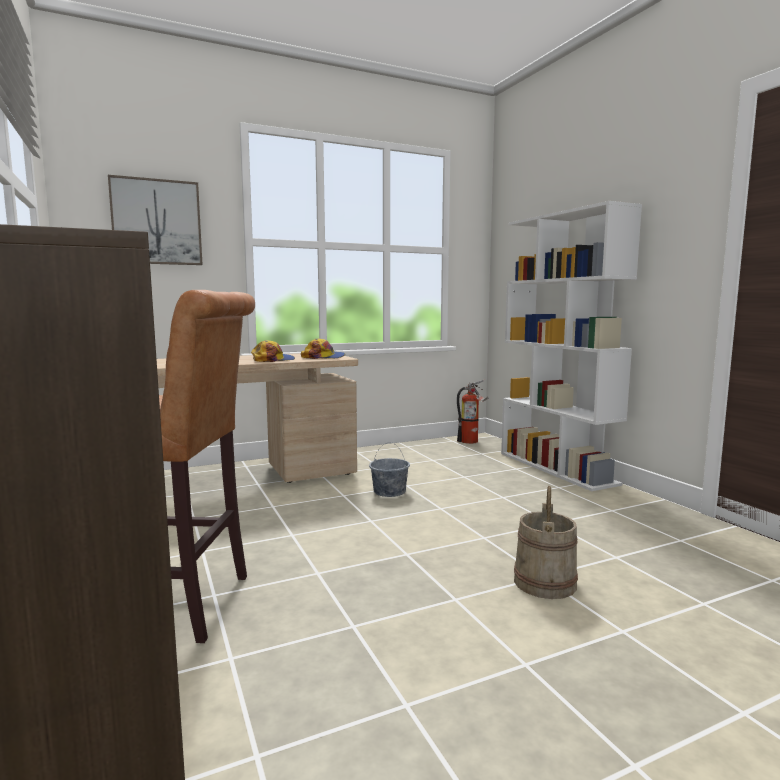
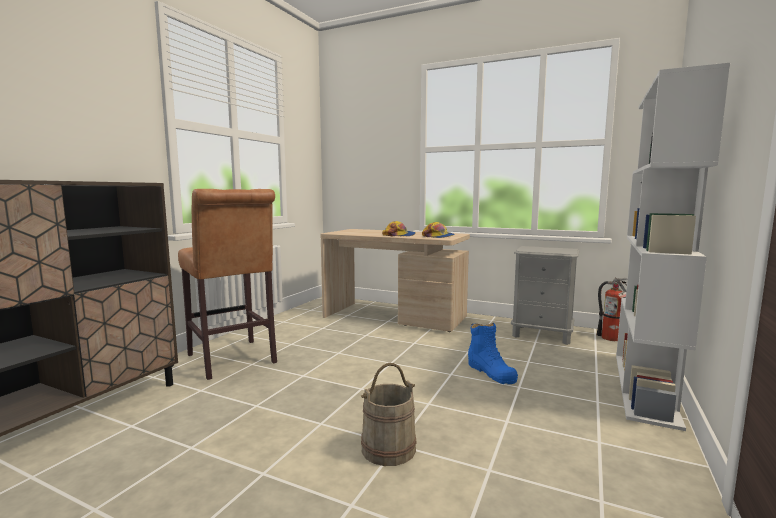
camera: 50 degrees right, 0 degrees up
picture [108,175,203,265] -> none
grey bucket [369,442,410,497] -> none
none -> blue boot [468,323,518,384]
none -> grey nightstand [511,246,579,345]

